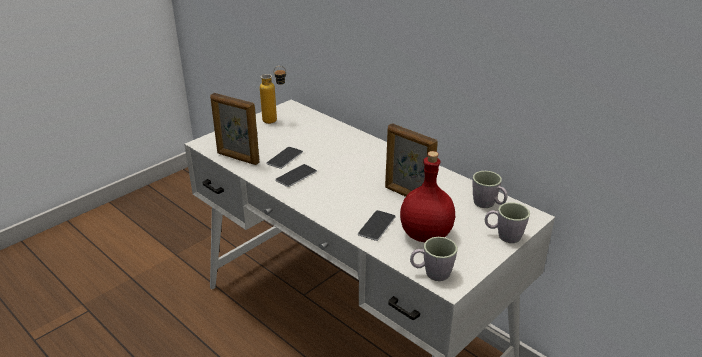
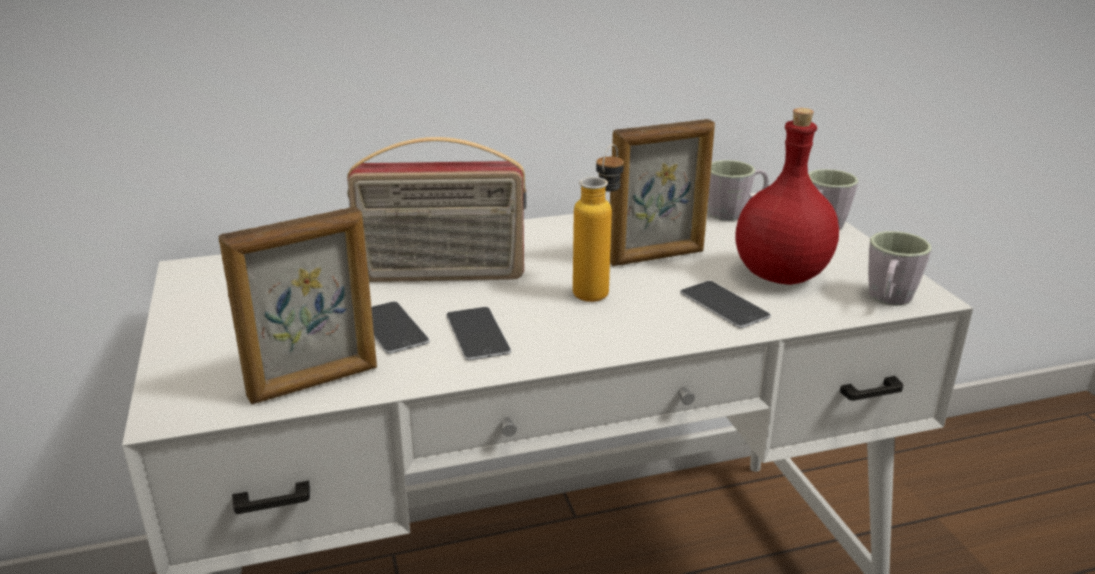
camera: 60 degrees left, 5 degrees down
bottle [260,66,286,124] -> bottle moved to [573,144,624,302]
none -> radio [347,137,526,282]

